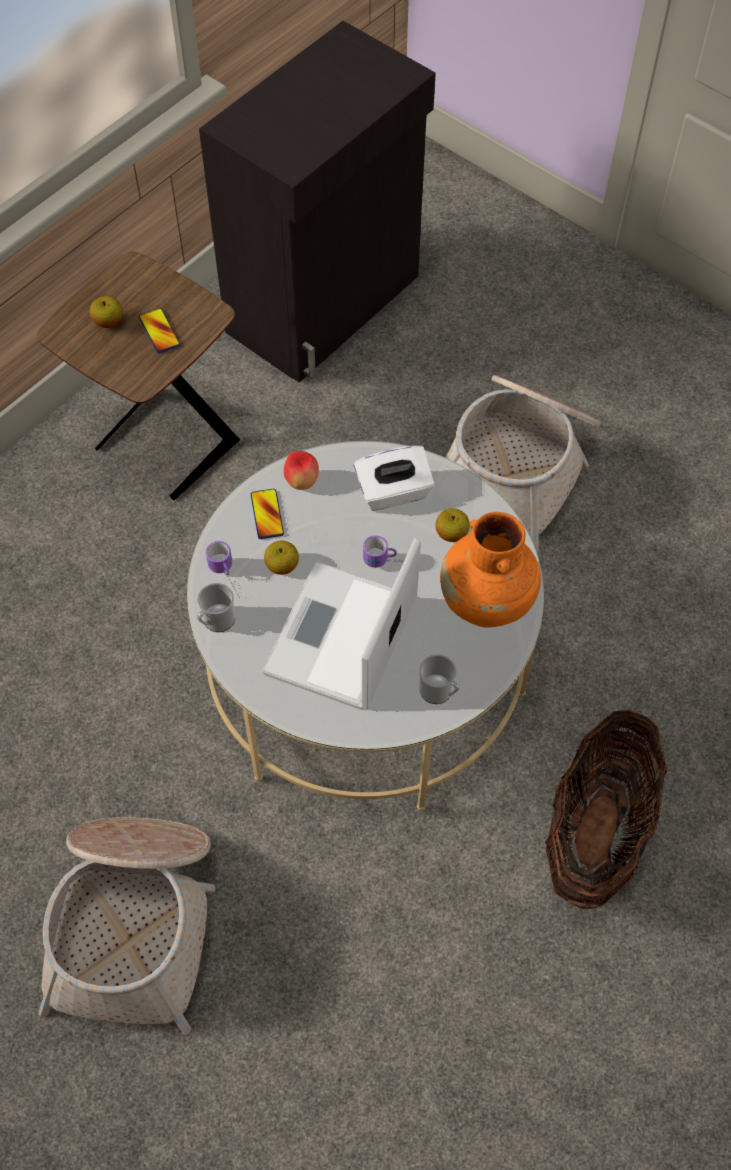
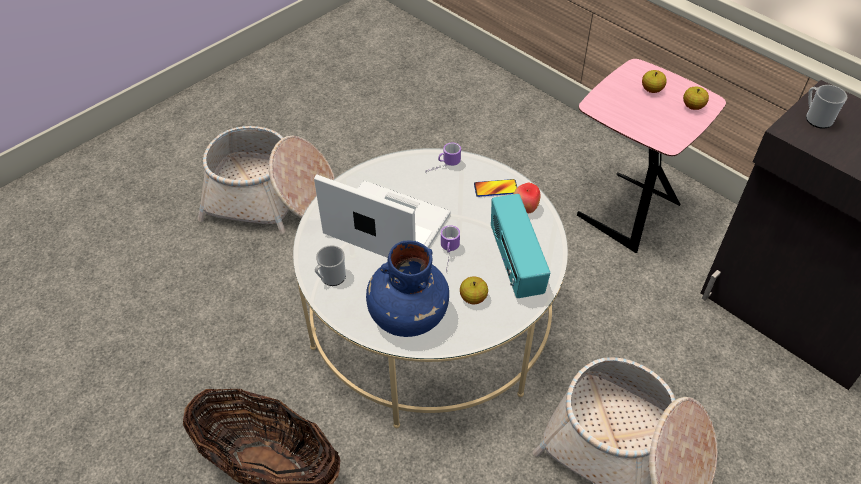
camera: 95 degrees right, 10 degrees down
brown side table [37,252,240,500] -> pink side table [577,59,726,253]
phone [139,308,180,353] -> none
mug [197,583,235,632] -> mug moved to [806,85,847,129]
apple [264,541,299,575] -> apple moved to [683,87,709,110]
white tissue box [354,446,435,511] -> radio [491,194,550,298]
orange vase [440,512,541,628] -> blue vase [366,240,449,337]

